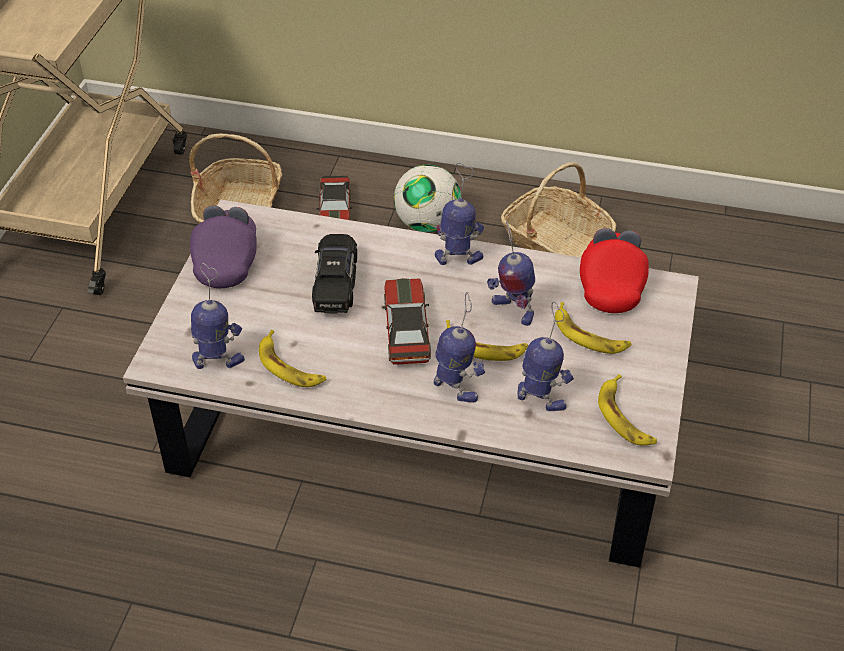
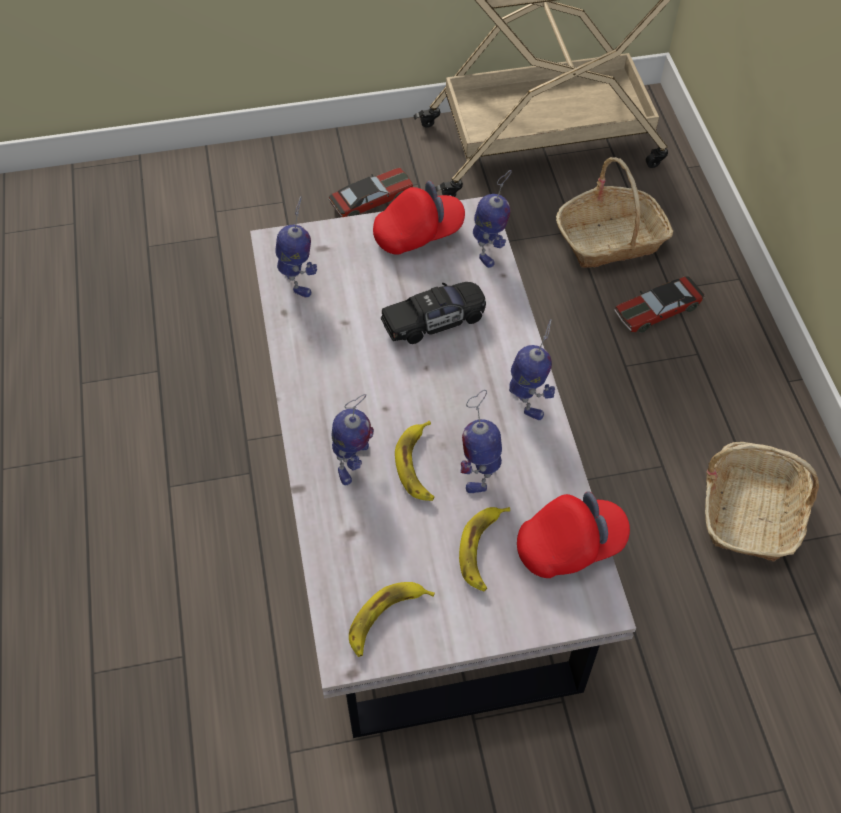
camera: 65 degrees right, 10 degrees up
purple cap [190,205,257,288] -> red cap [373,181,465,255]
banana [259,330,326,387] -> none
toy car [382,278,431,365] -> toy car moved to [328,168,413,217]
football [394,165,461,232] -> none
toy robot [518,302,574,411] -> toy robot moved to [473,170,512,268]

